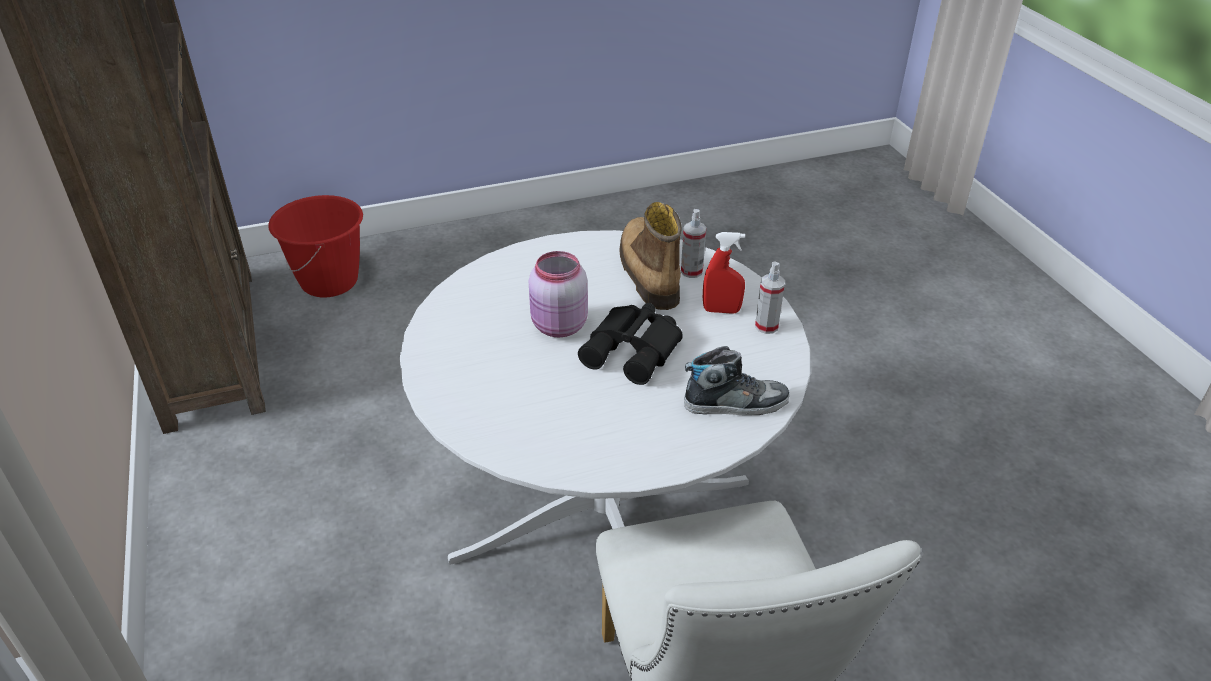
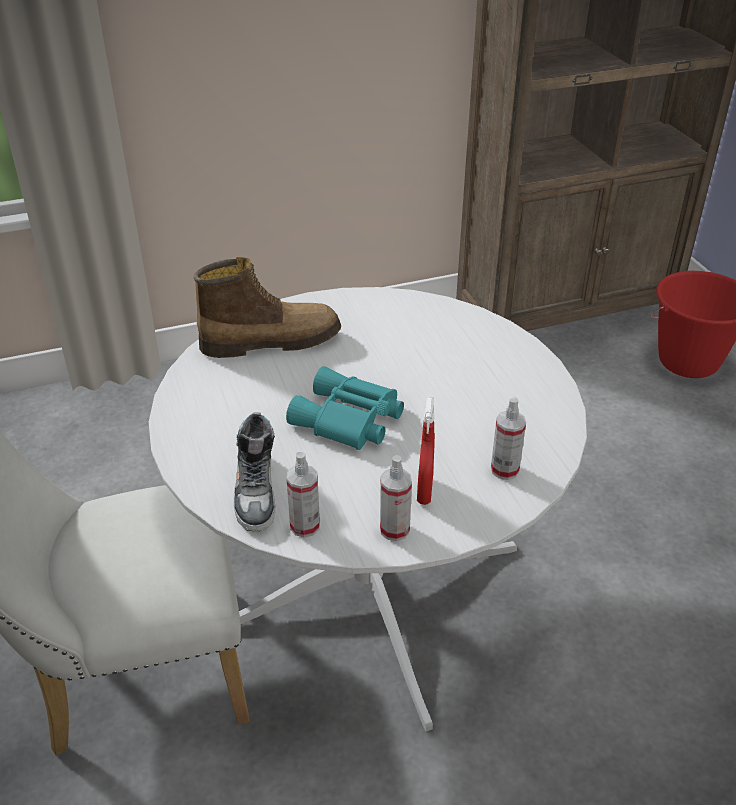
camera: 90 degrees right, 0 degrees up
pink jar [529,251,588,337] -> none
black binoculars [578,303,683,385] -> turquoise binoculars [286,366,404,450]
boot [619,202,682,310] -> boot moved to [193,257,341,358]
none -> spray bottle [286,452,320,538]

